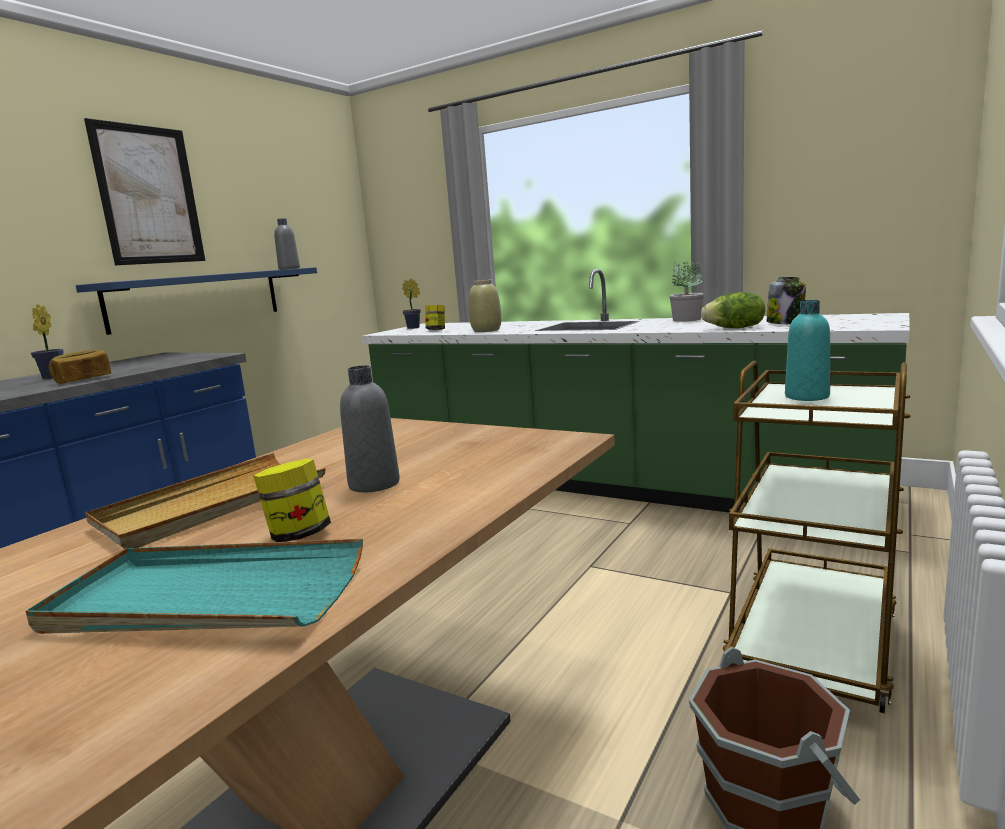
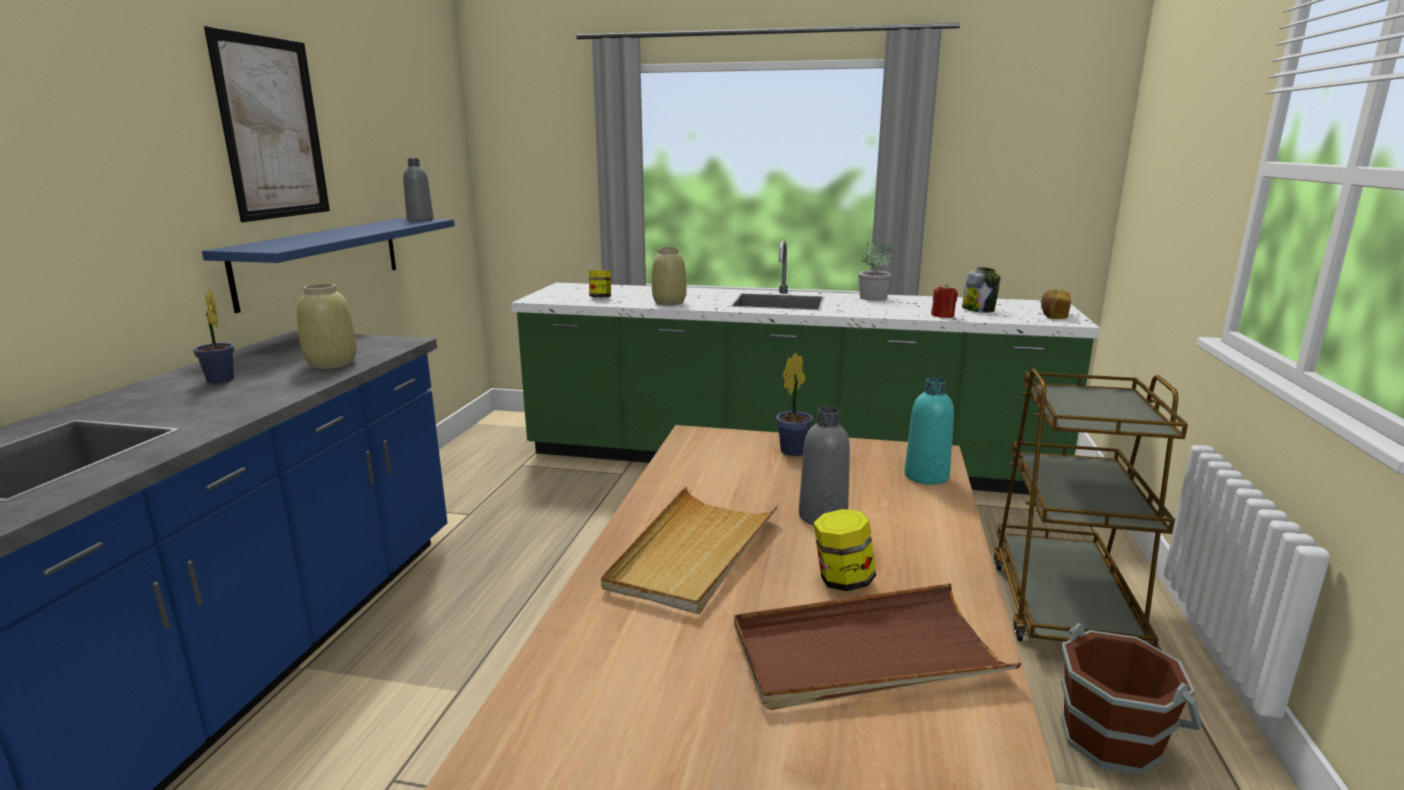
camera: 20 degrees left, 5 degrees up
turquoise tray [25,539,363,634] -> brown tray [734,583,1021,710]
bread [49,350,111,384] -> bread moved to [1041,290,1071,319]
potted plant [402,278,421,329] -> potted plant moved to [776,352,813,456]
lettuce [701,292,765,328] -> red candle [931,284,958,318]
turquoise bottle [785,300,830,401] -> turquoise bottle moved to [904,377,954,485]
none -> beige vase [297,284,357,369]

